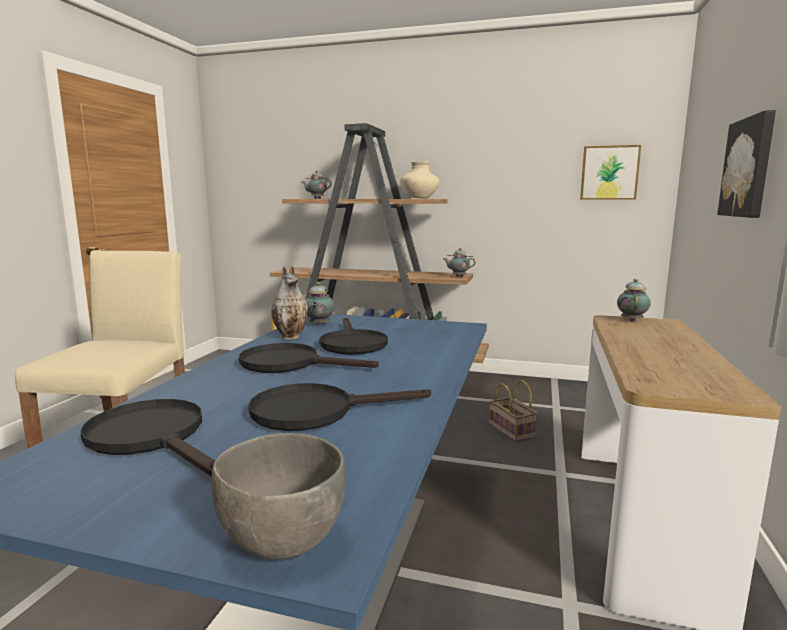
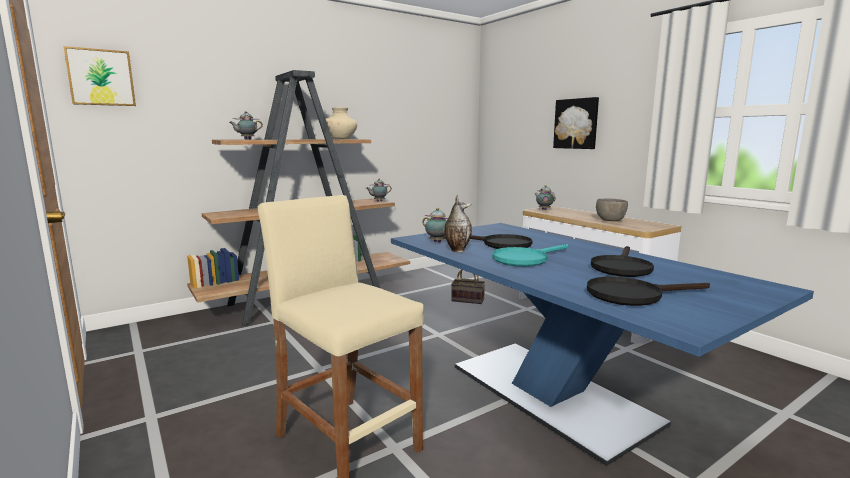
camera: 50 degrees left, 0 degrees up
grey bowl [212,433,346,559] -> grey bowl moved to [596,199,628,221]
black frying pan [239,343,379,373] -> turquoise frying pan [492,244,568,267]
picture [580,145,641,200] -> picture moved to [64,46,136,106]

